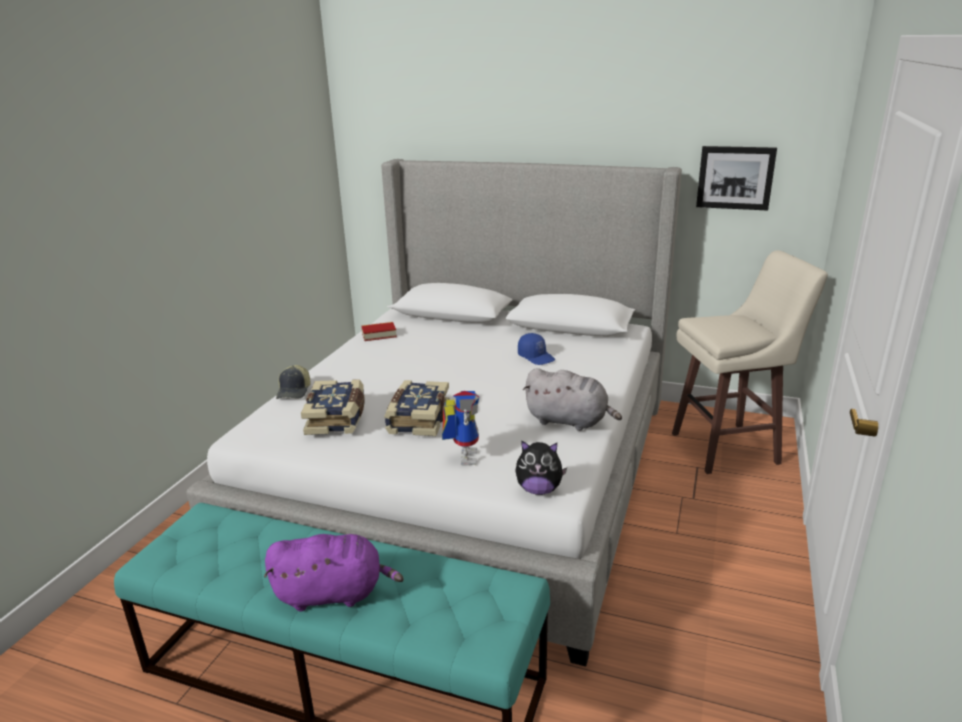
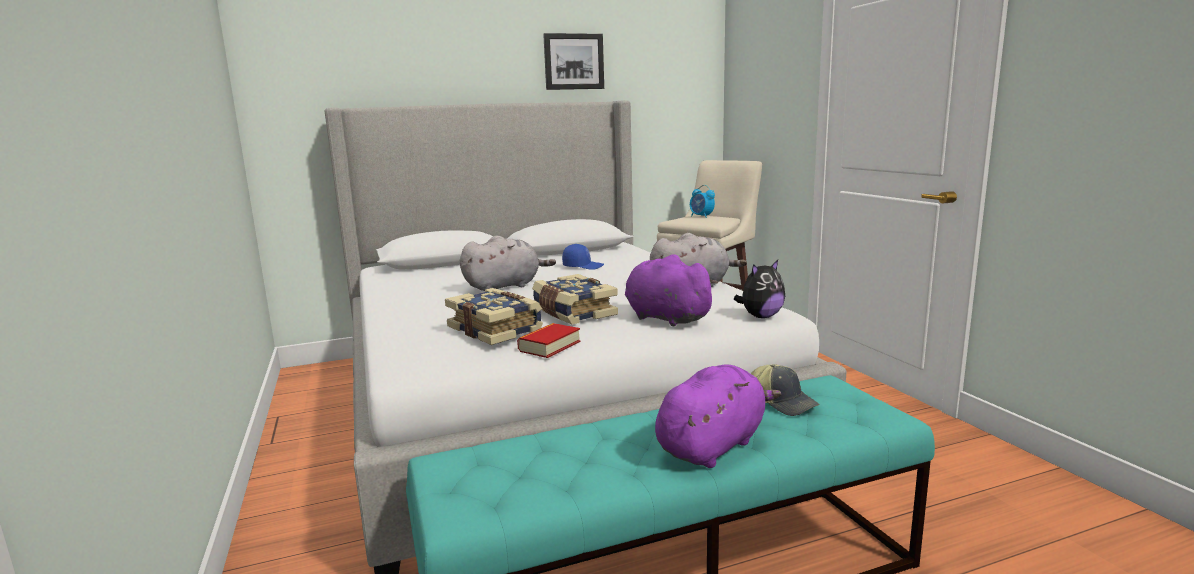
camera: 40 degrees left, 10 degrees down
cap [276,365,310,399] -> cap moved to [751,364,819,416]
book [361,322,397,341] -> book moved to [517,323,580,358]
toy robot [442,391,479,466] -> purple plush toy [625,255,718,326]
picture [696,146,777,211] -> picture moved to [543,33,604,90]
none -> grey plush toy [460,235,556,291]
none -> alarm clock [690,185,715,218]

